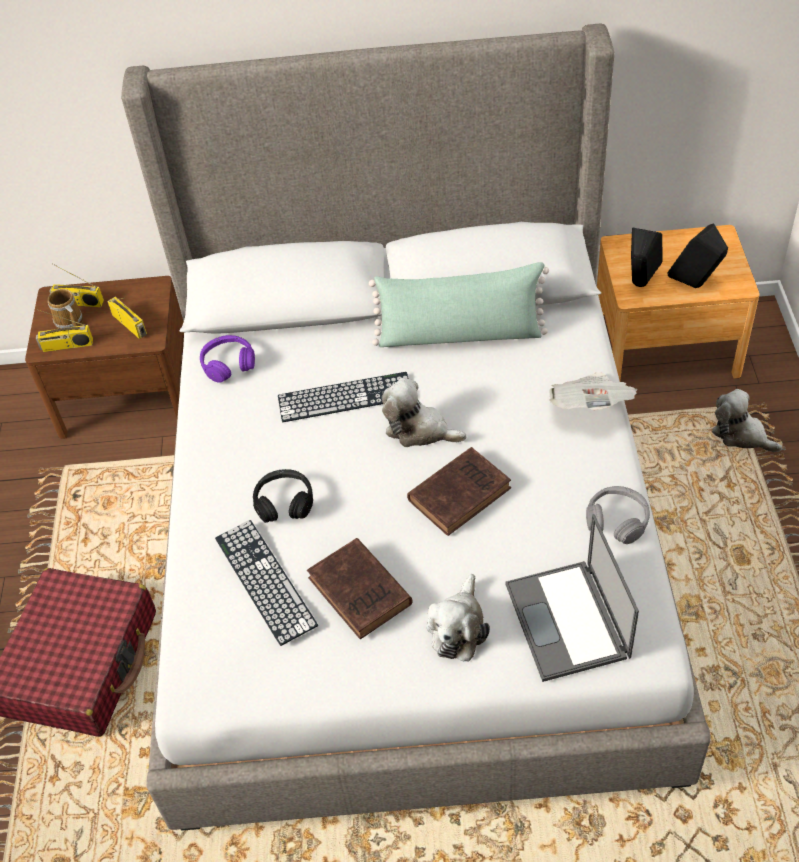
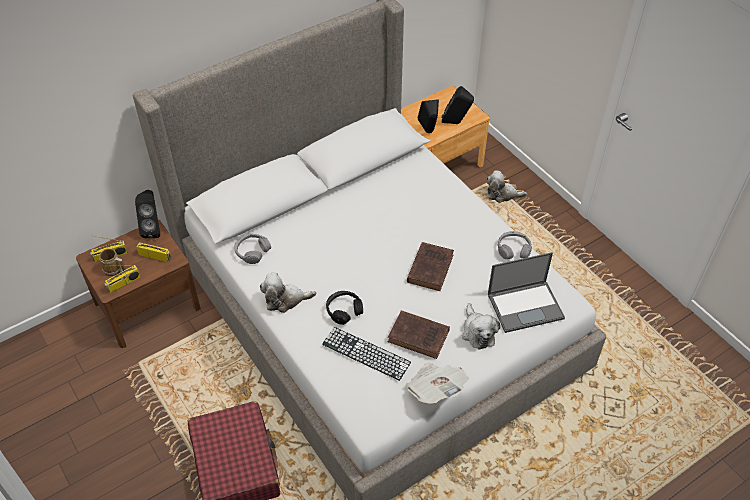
camera: 35 degrees left, 0 degrees up
purple headphones [200,335,255,383] -> grey headphones [234,234,271,264]
keyboard [278,372,409,422] -> none
green pillow [369,262,549,347] -> none
plush toy [382,378,467,447] -> plush toy moved to [260,273,316,313]
laptop [506,514,639,682] -> laptop turned 60 degrees counterclockwise [488,252,565,333]
newspaper [549,373,638,411] -> newspaper moved to [405,363,469,404]
none -> black speaker [135,190,160,238]

